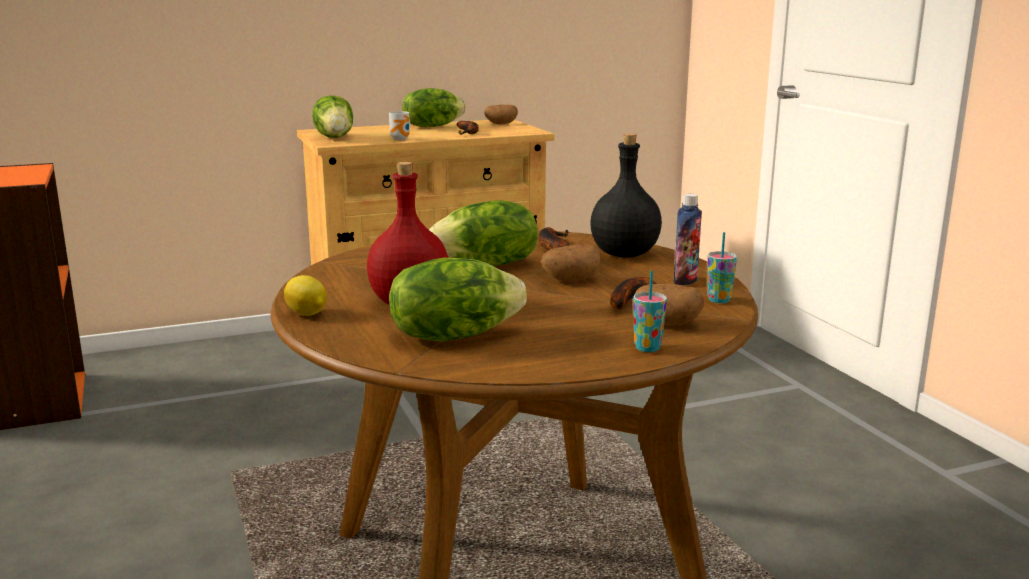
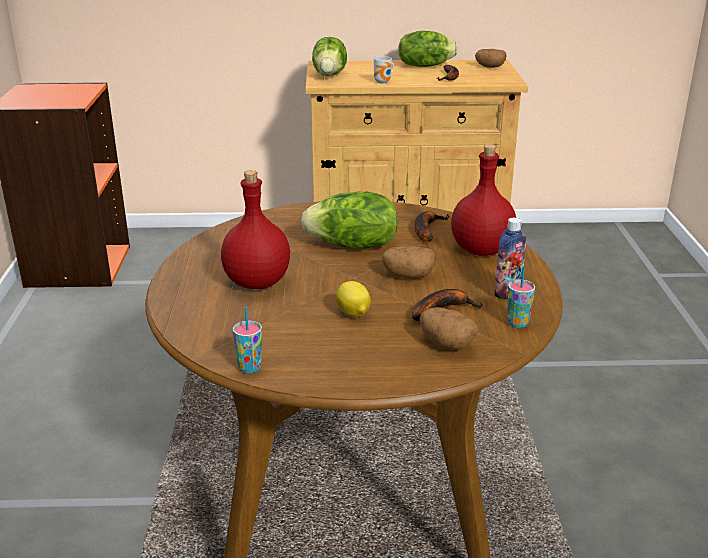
camera: 20 degrees right, 10 degrees up
lemon [284,275,327,316] -> lemon moved to [336,281,371,317]
lettuce [389,258,527,341] -> none
black bottle [590,133,662,257] -> red bottle [451,144,516,256]
cup [633,271,667,352] -> cup moved to [232,307,262,373]

